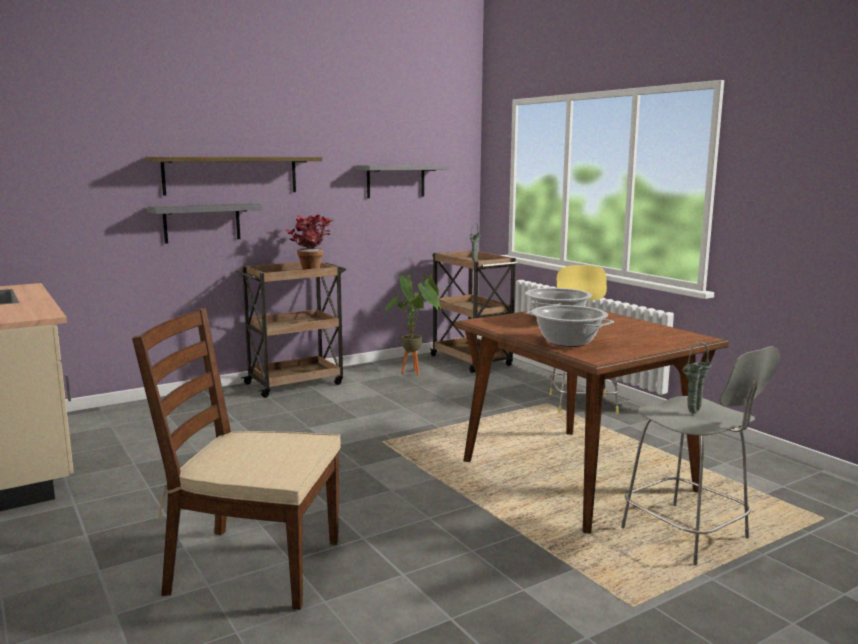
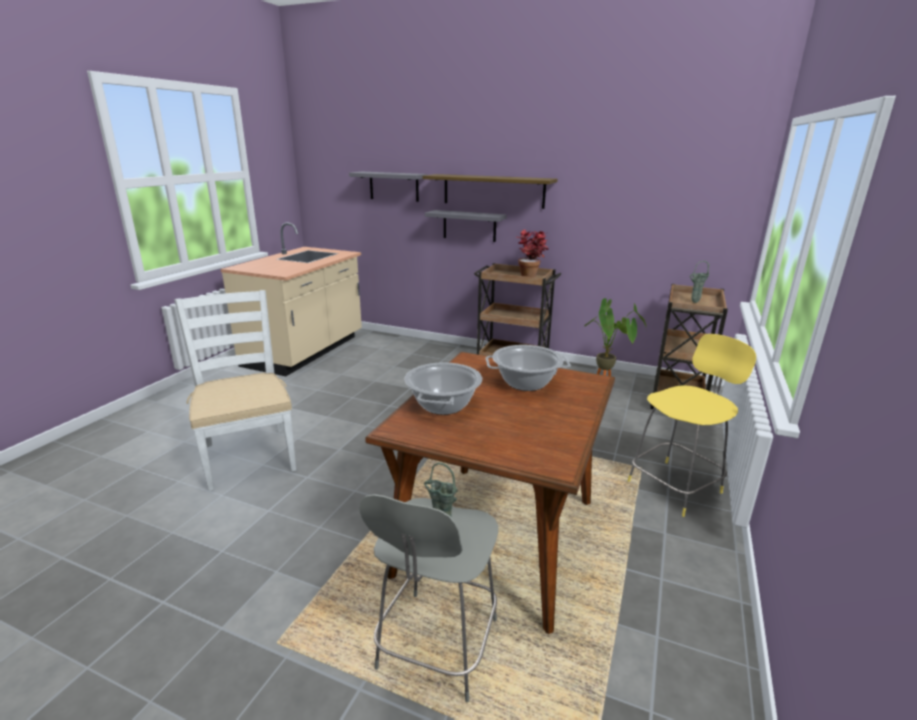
camera: 55 degrees right, 10 degrees up
brown chair [132,308,341,610] -> white chair [174,290,296,491]
grey shelf [356,165,449,198] -> grey shelf moved to [349,172,427,202]

